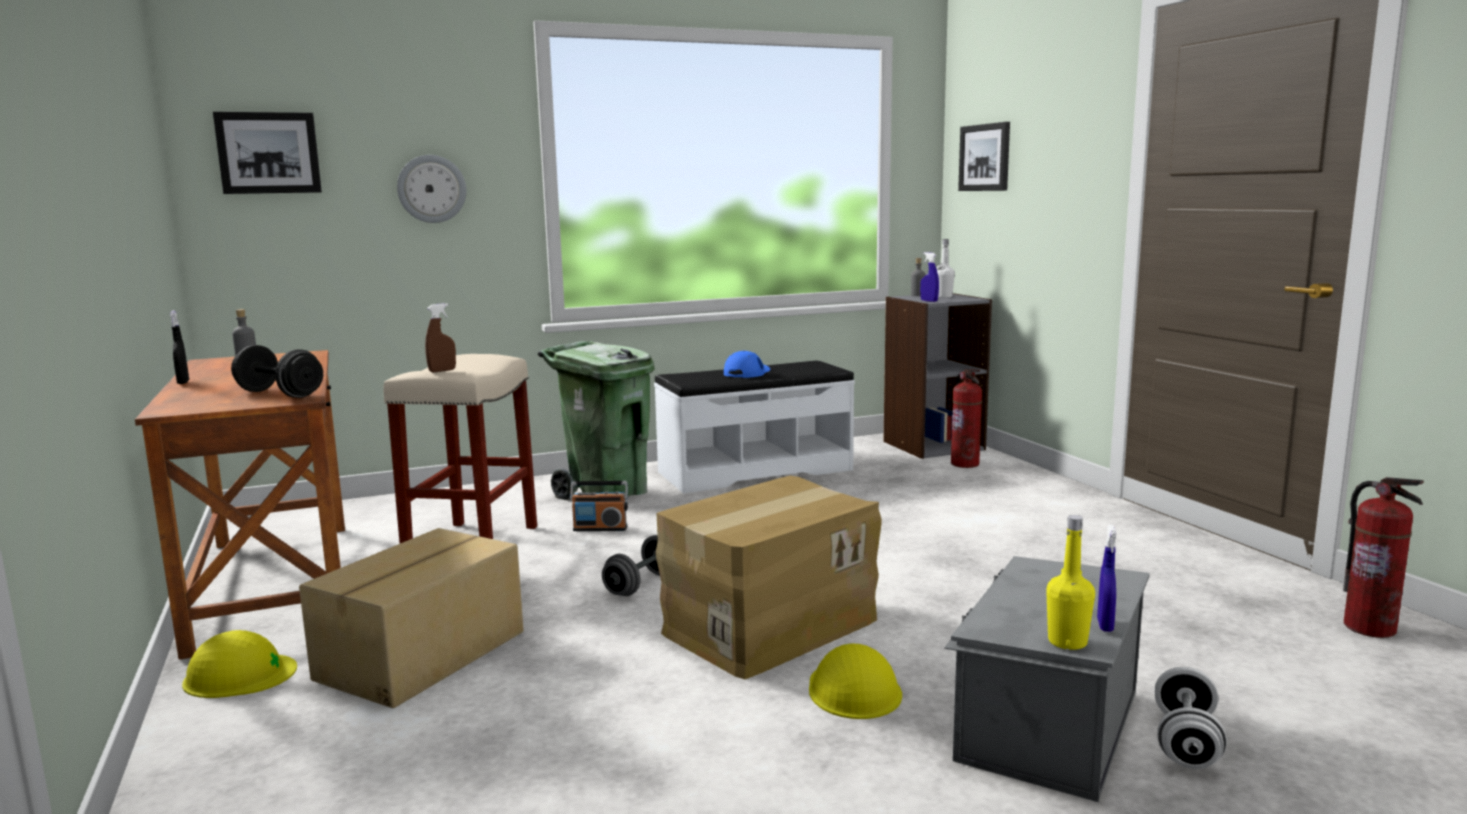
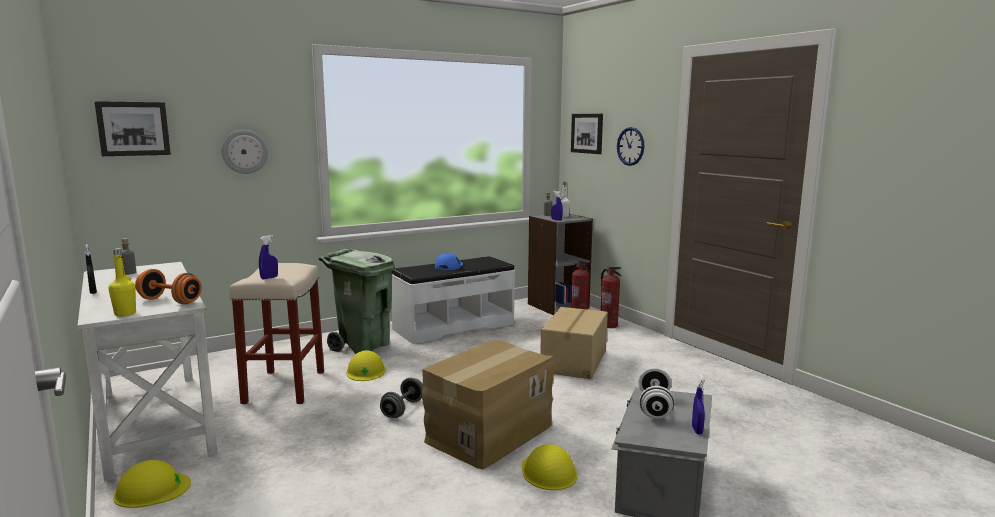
camera: 10 degrees left, 0 degrees up
brown desk [135,350,345,659] -> white desk [77,262,218,481]
black dumbbell [231,345,323,398] -> orange dumbbell [135,269,202,304]
cardboard box [299,528,523,708] -> cardboard box moved to [540,307,608,379]
brown spray bottle [425,303,456,372] -> blue spray bottle [259,235,278,279]
radio [570,481,628,531] -> yellow hard hat [346,350,386,381]
yellow bottle [1046,515,1095,650] -> yellow bottle moved to [109,248,136,316]
white dumbbell [1154,667,1227,769] -> white dumbbell moved to [639,367,675,419]
fire extinguisher [1343,477,1424,638] -> fire extinguisher moved to [601,267,621,328]
none -> wall clock [617,127,644,166]

